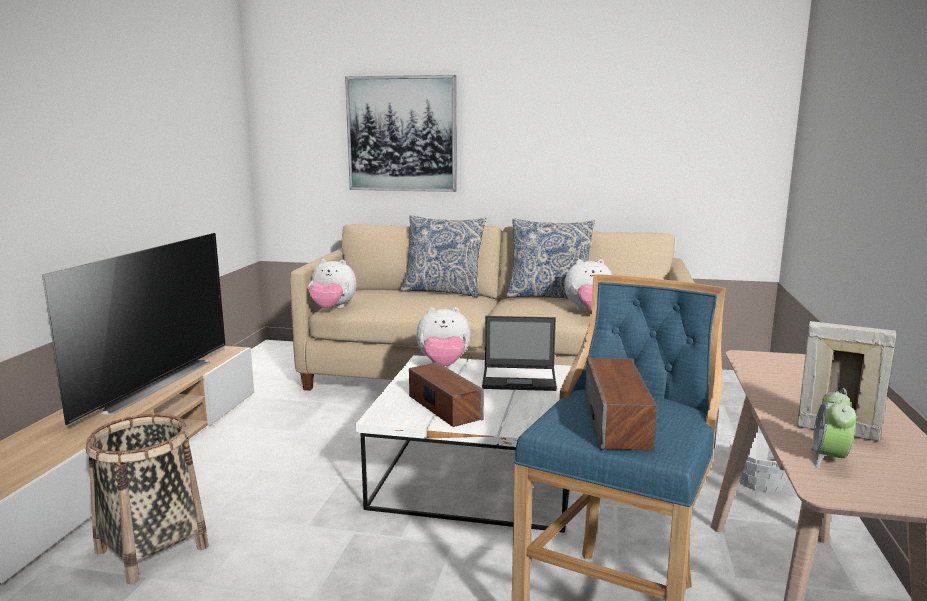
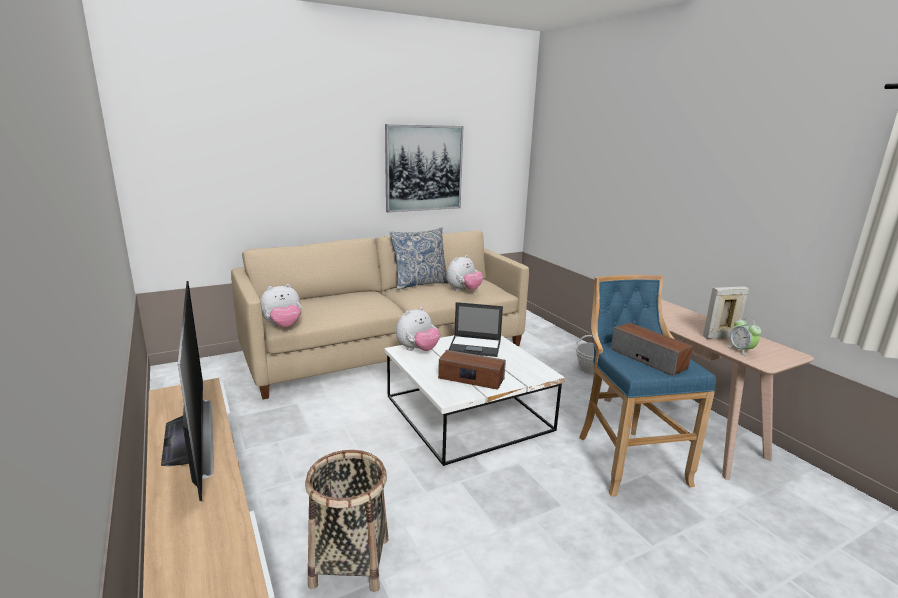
camera: 40 degrees left, 5 degrees up
picture [345,75,457,192] -> picture moved to [385,124,464,213]
pillow [400,215,486,297] -> none
laptop [482,316,557,391] -> laptop turned 45 degrees clockwise [449,302,503,357]

